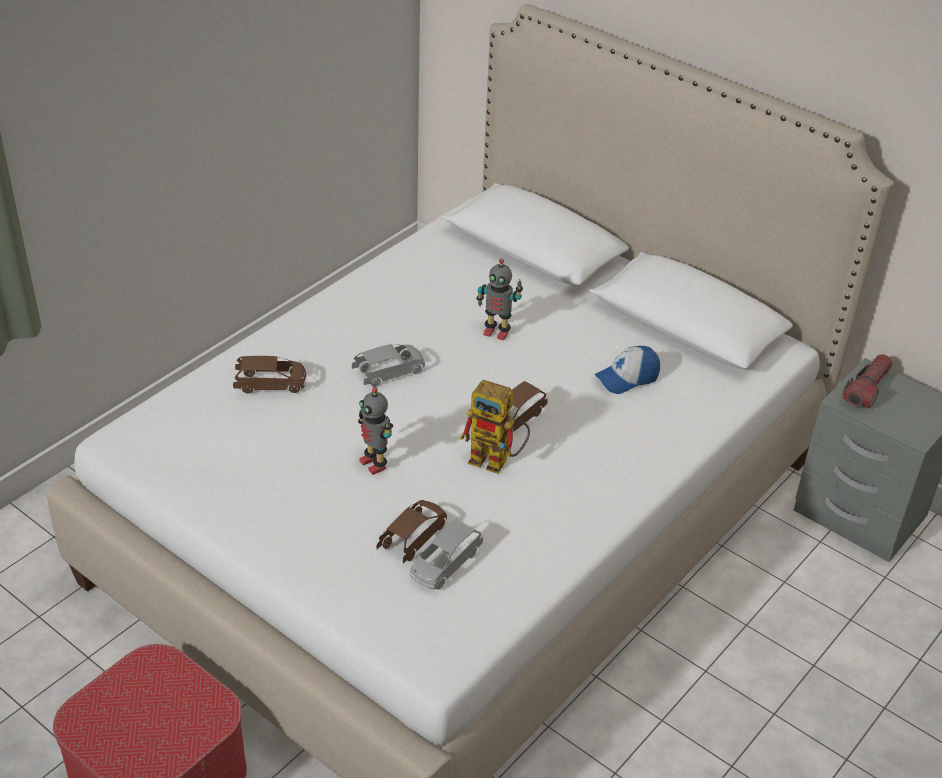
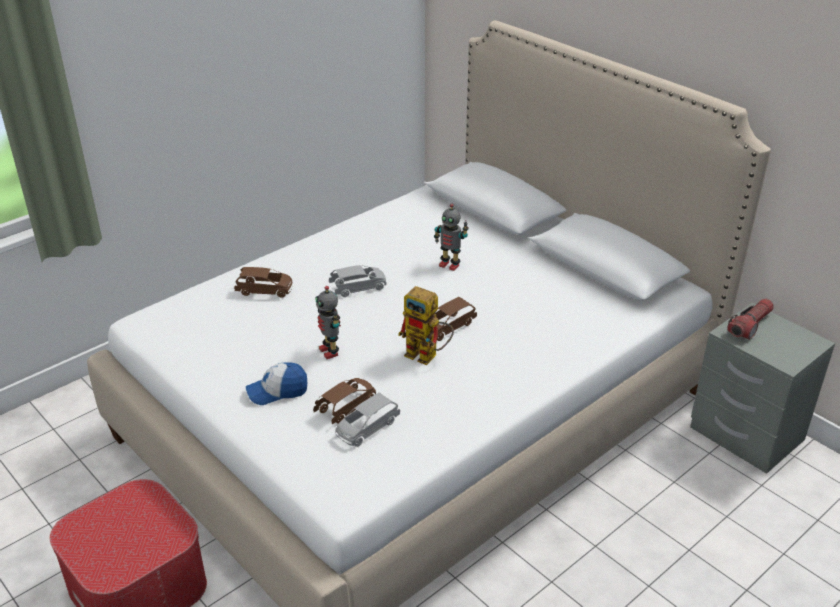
camera: 10 degrees right, 5 degrees down
cap [594,346,660,394] -> cap moved to [246,362,307,405]

